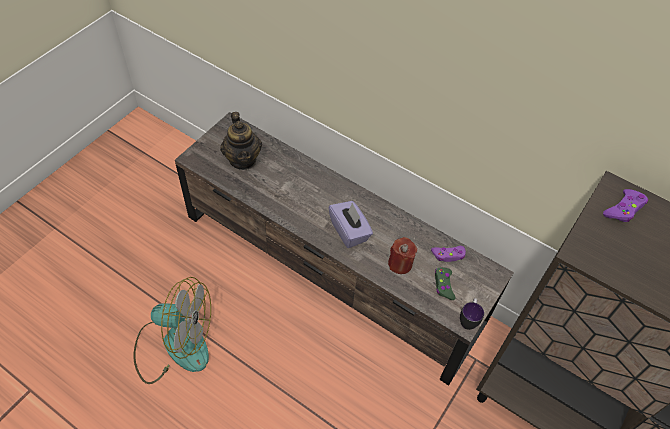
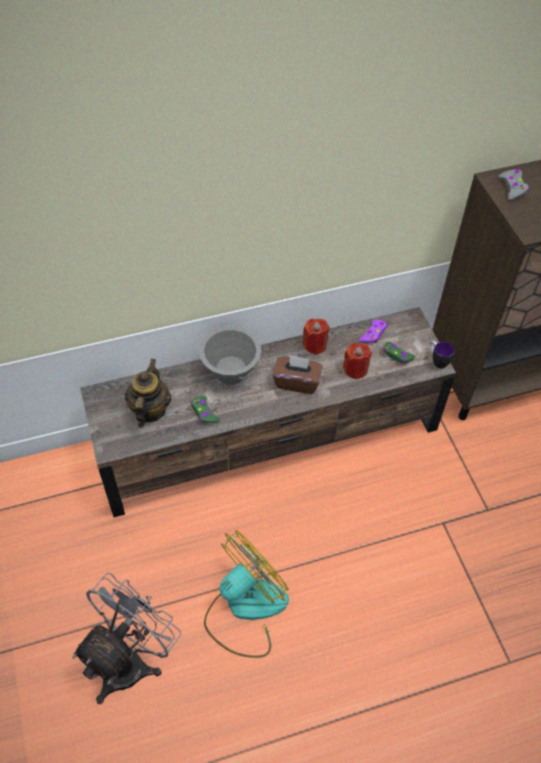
camera: 50 degrees left, 0 degrees up
teapot [220,112,262,170] -> teapot turned 105 degrees counterclockwise [125,359,171,428]
purple tissue box [328,201,373,248] -> brown tissue box [272,355,323,394]
purple game controller [603,189,648,222] -> grey game controller [499,169,529,201]
none -> grey fan [72,573,181,704]
none -> green game controller [190,396,220,423]
none -> grey bowl [199,326,262,384]
none -> red candle [302,319,330,354]

